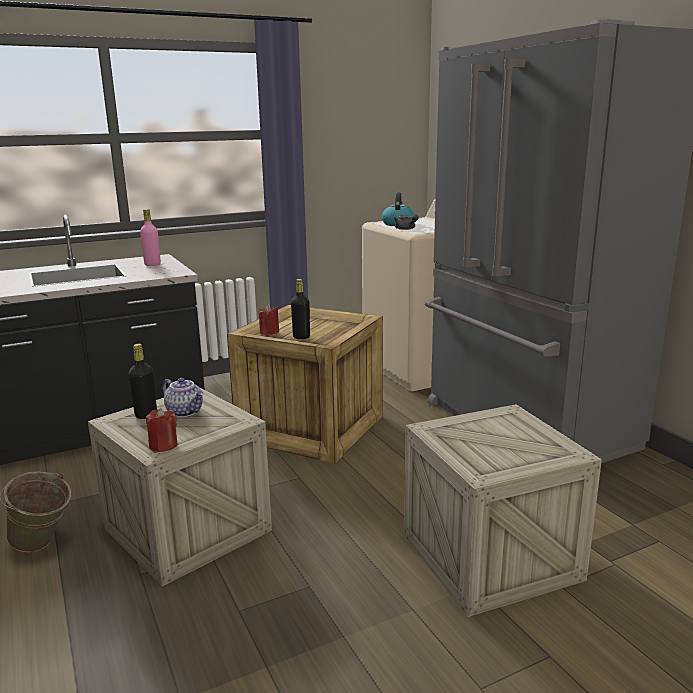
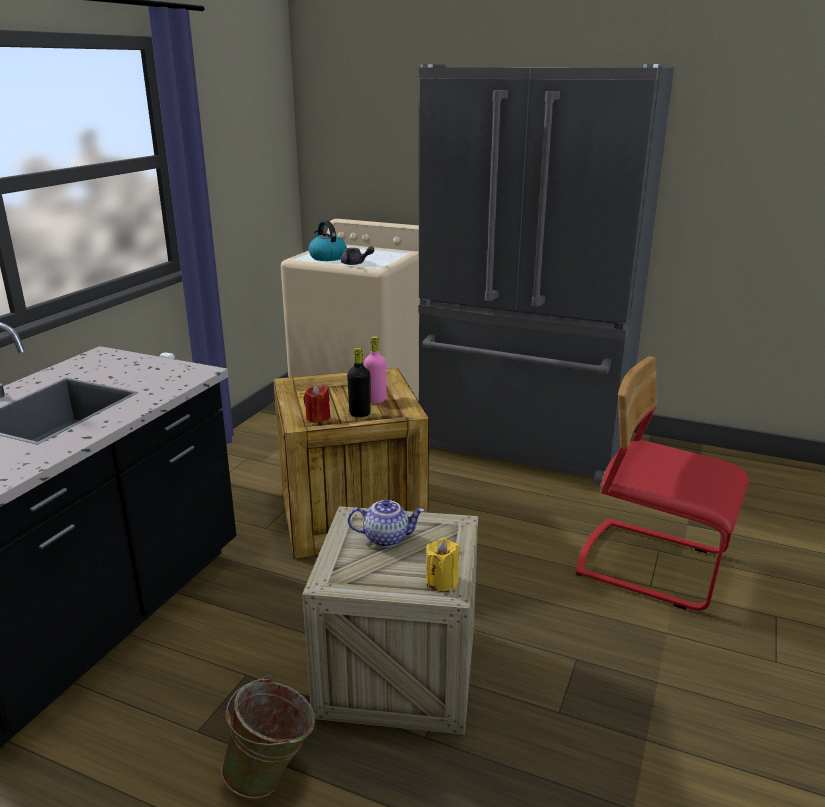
camera: 40 degrees left, 5 degrees up
black bottle [129,344,157,419] -> none
pink bottle [140,209,161,266] -> pink bottle moved to [364,336,386,403]
red candle [146,408,178,452] -> yellow candle [426,538,460,591]
crate [404,404,602,617] -> red chair [576,356,749,611]

